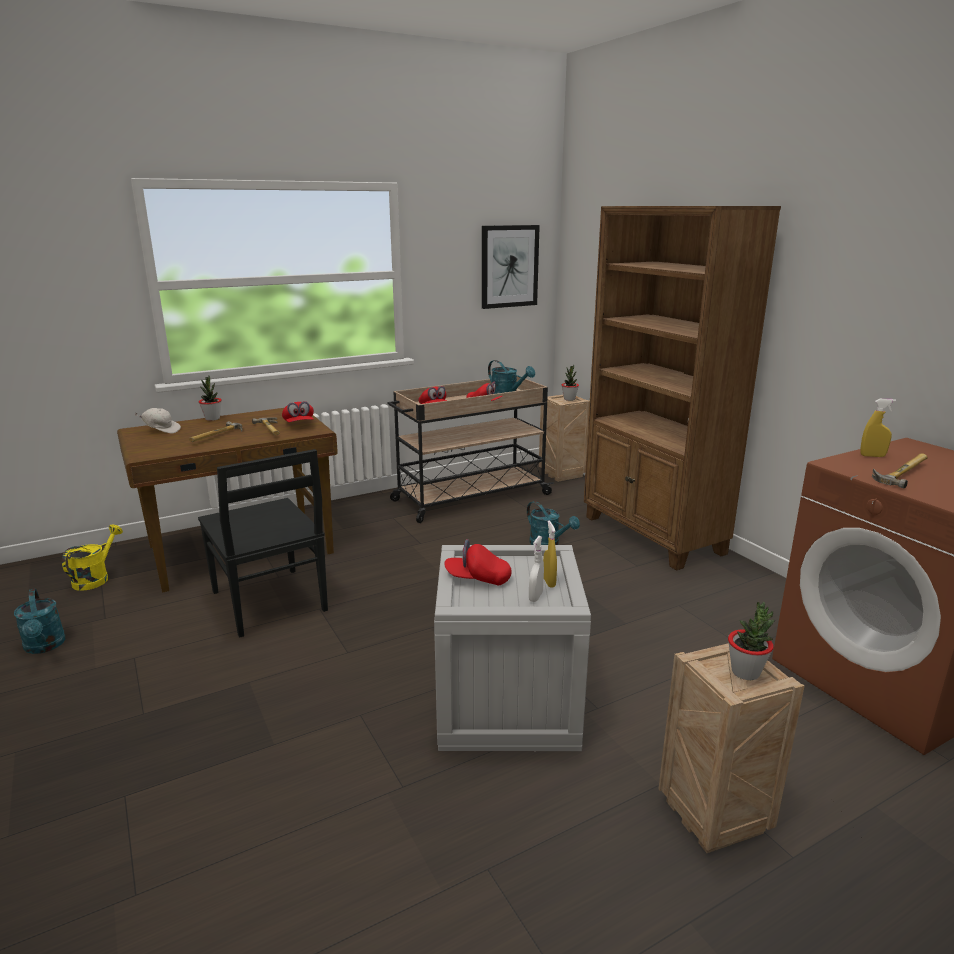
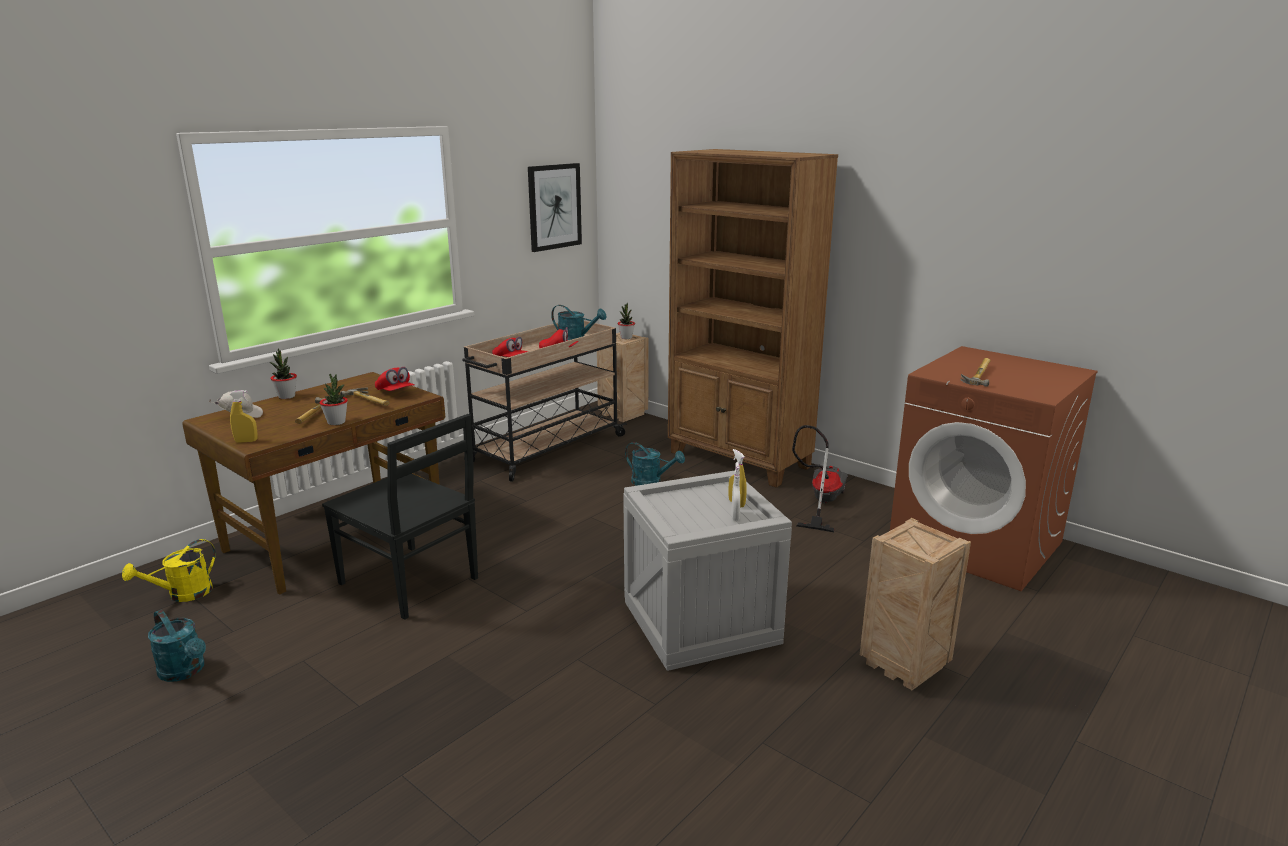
camera: 20 degrees left, 0 degrees up
yellow watering can [62,524,123,591] -> yellow watering can turned 135 degrees counterclockwise [122,539,216,602]
red cap [444,539,512,585] -> none
potted plant [728,602,775,680] -> potted plant moved to [319,374,348,425]
yellow spray bottle [860,399,896,457] -> yellow spray bottle moved to [230,390,258,443]
none -> vacuum cleaner [792,425,848,532]

